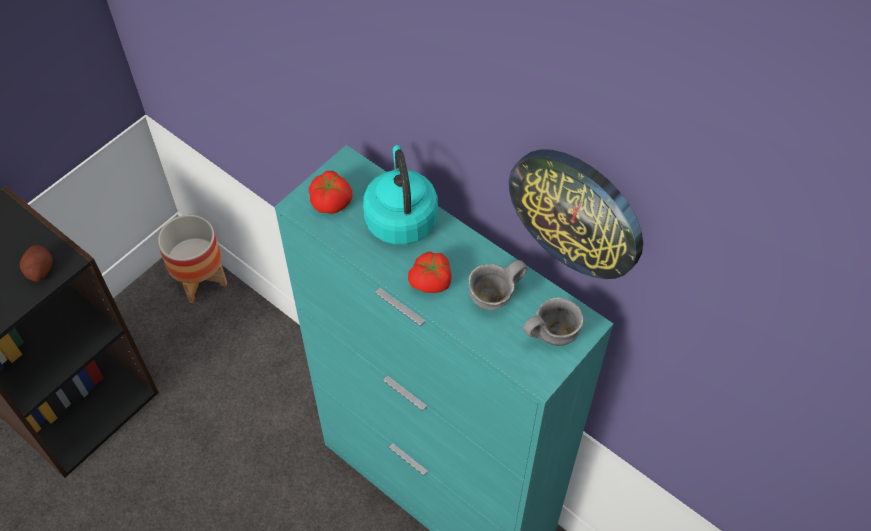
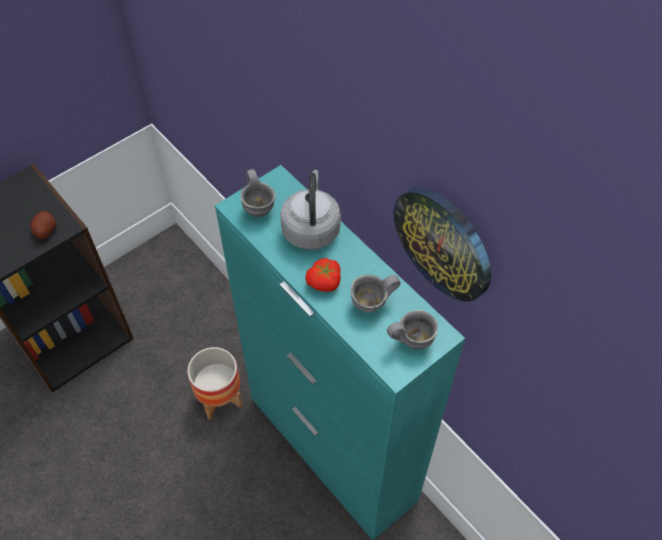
camera: 10 degrees right, 0 degrees up
planter [157,215,227,303] -> planter moved to [187,347,242,419]
tomato [309,171,352,214] -> grey mug [240,169,276,217]
turquoise kettle [363,145,438,245] -> grey kettle [280,170,341,250]

